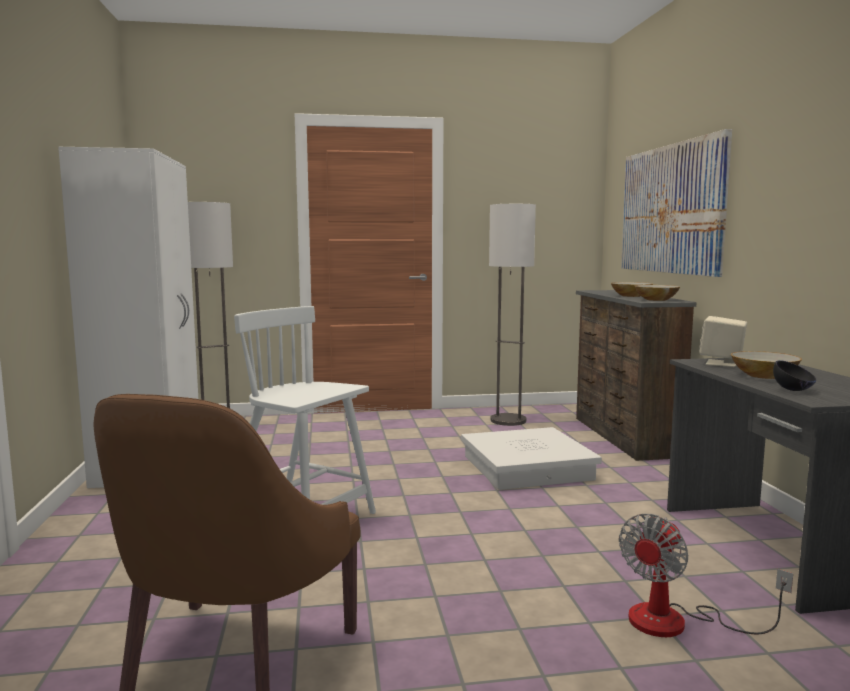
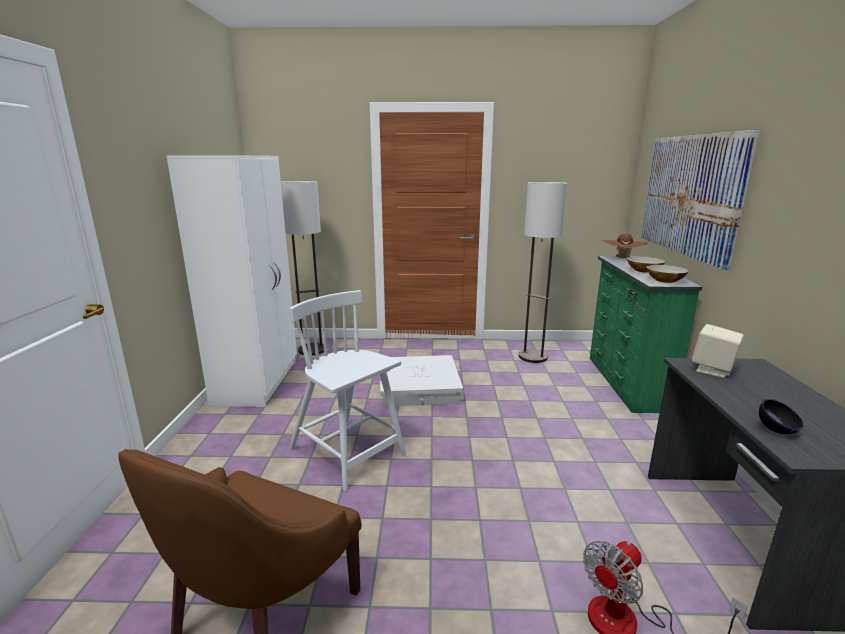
camera: 10 degrees right, 10 degrees up
white storage box [461,427,602,490] -> white storage box moved to [380,355,463,406]
brown dresser [576,290,697,461] -> green dresser [590,256,702,413]
bowl [731,351,802,379] -> none
none -> brown hat [602,233,648,260]

